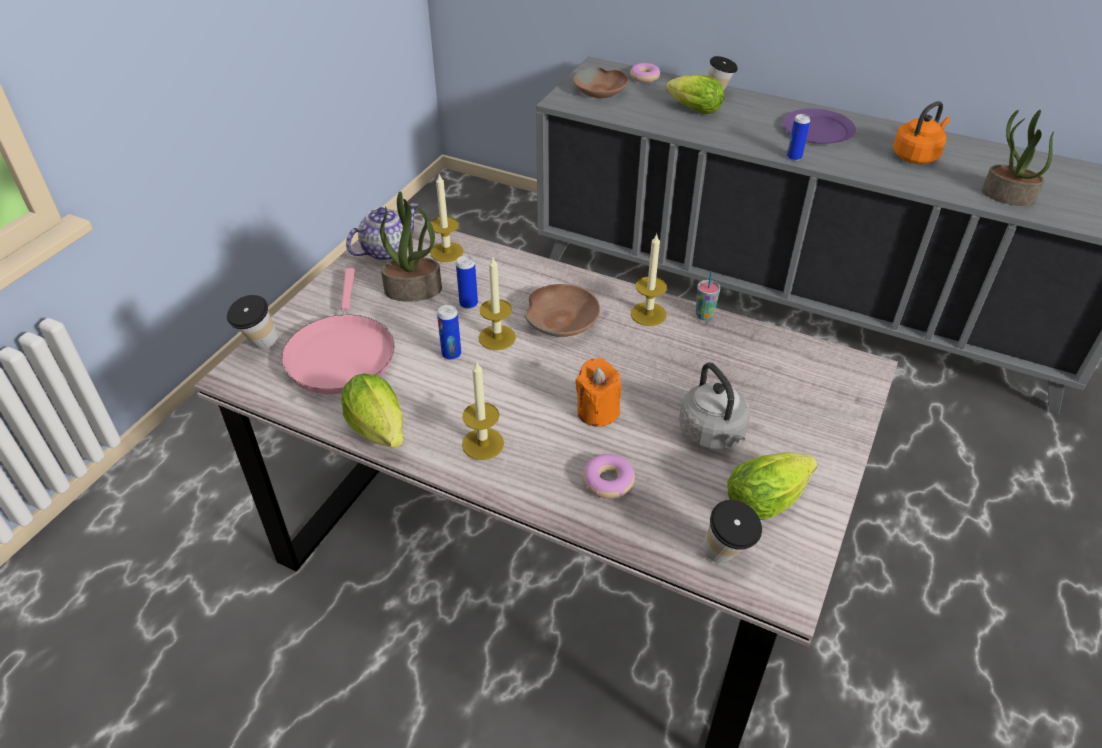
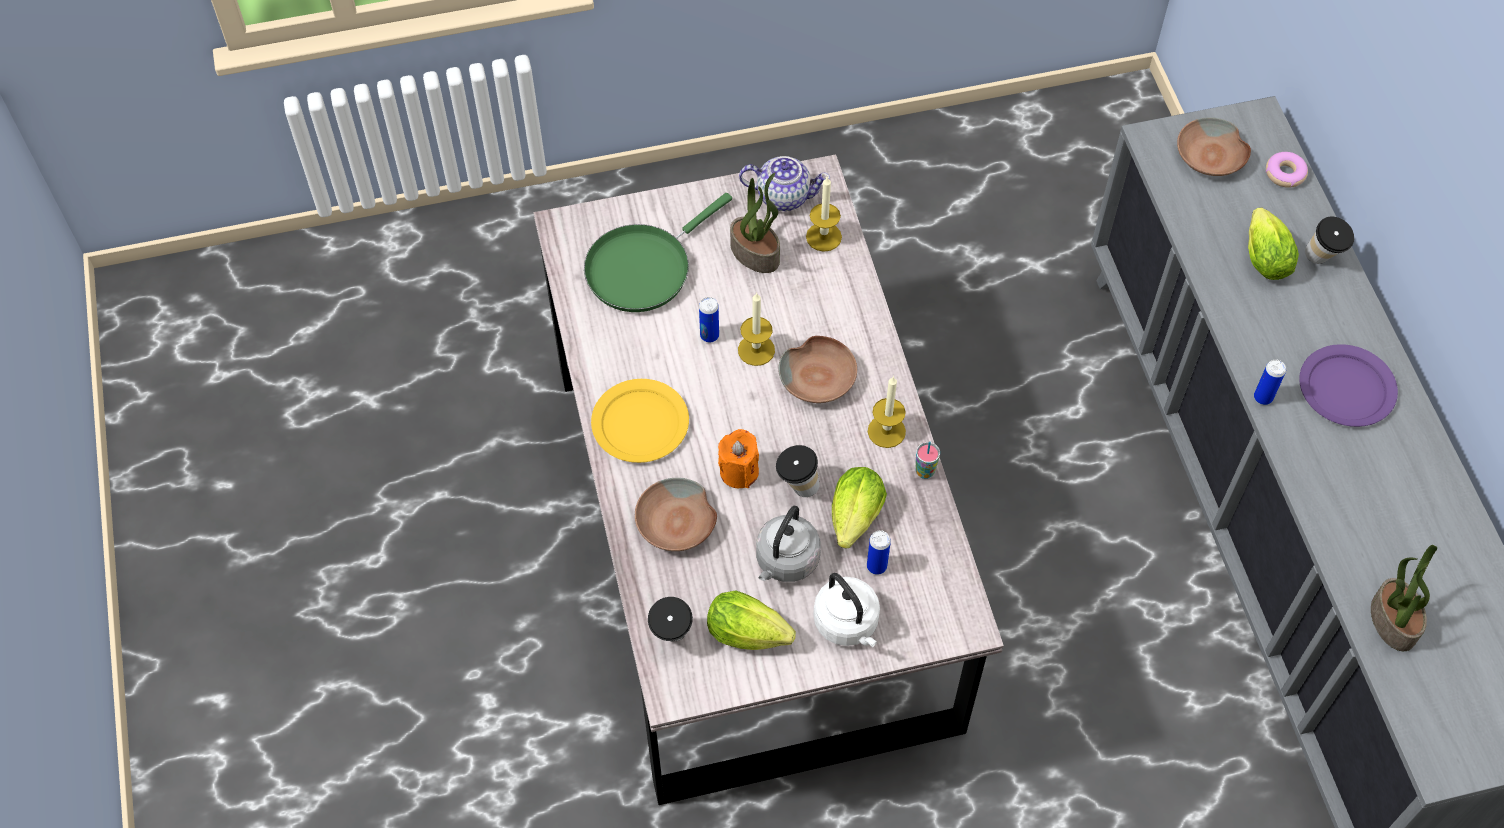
camera: 50 degrees right, 15 degrees up
cup [227,295,278,349] -> cup moved to [776,445,820,497]
pink frying pan [281,268,395,394] -> green frying pan [584,193,732,312]
lettuce [341,374,403,448] -> lettuce moved to [832,467,887,549]
can [456,255,478,309] -> can moved to [867,530,891,575]
candle [462,360,504,460] -> yellow plate [591,379,689,463]
donut [583,454,635,499] -> brown bowl [635,478,717,551]
orange kettle [893,101,950,164] -> none
none -> white kettle [813,573,880,647]

